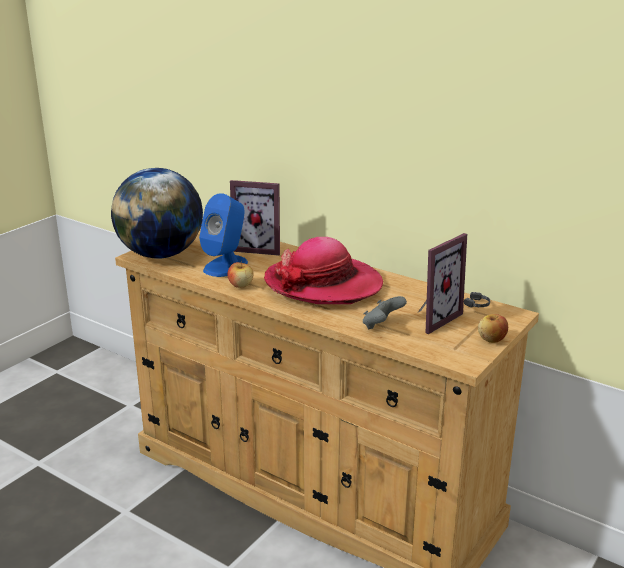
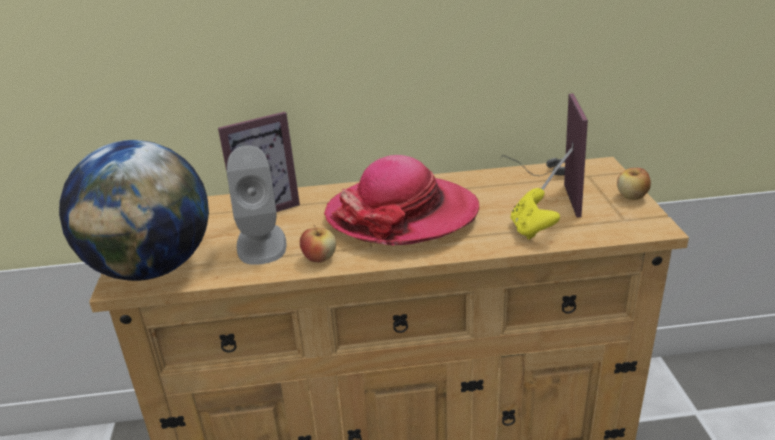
camera: 40 degrees left, 5 degrees up
blue speaker [199,193,248,277] -> grey speaker [227,145,287,265]
grey game controller [363,296,407,330] -> yellow game controller [511,188,560,240]

